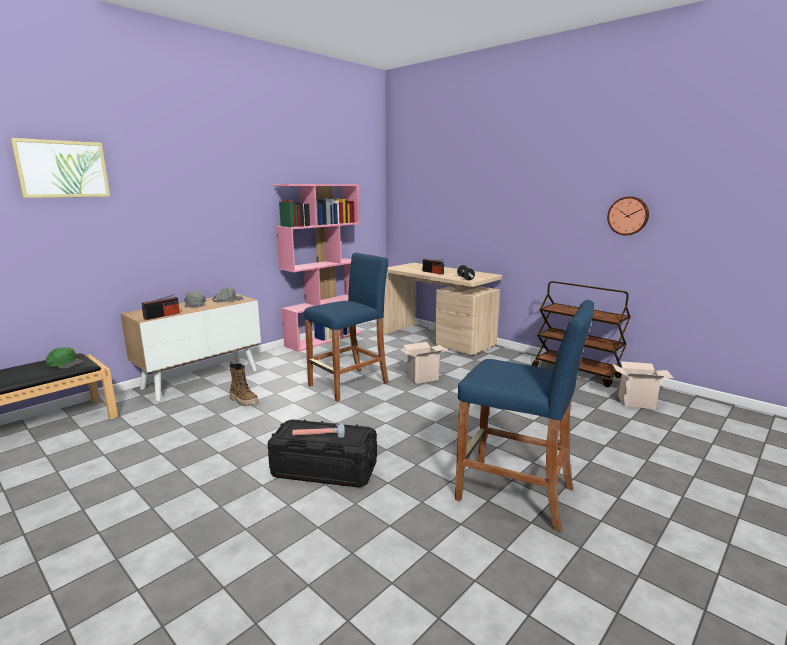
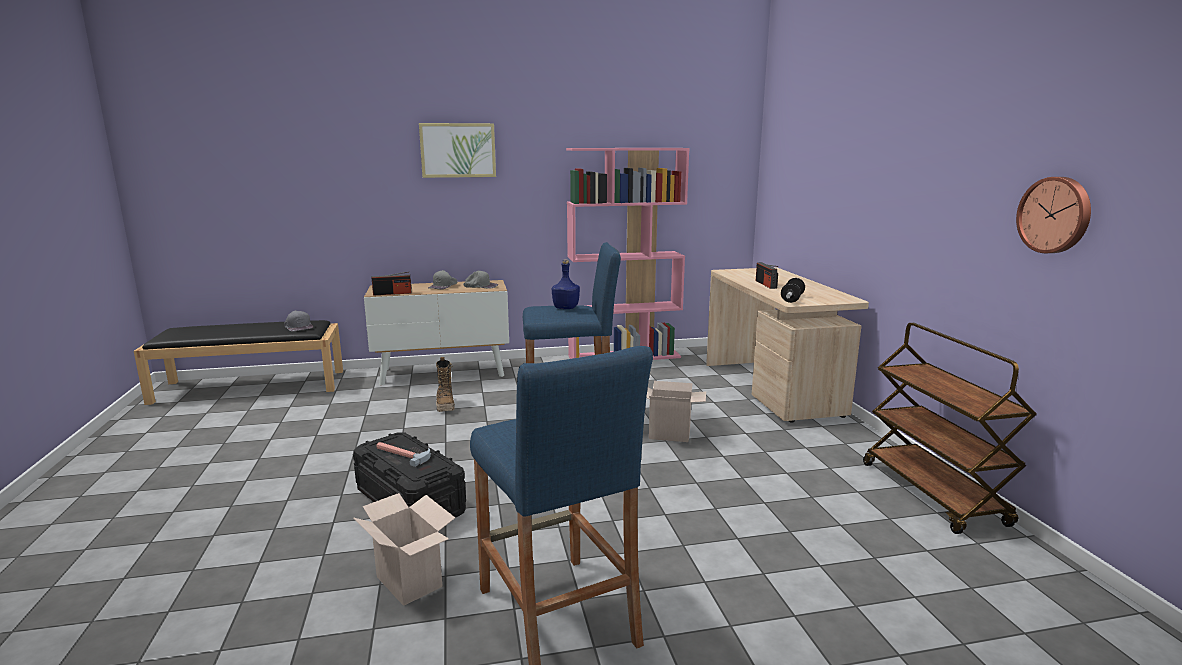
camera: 35 degrees right, 0 degrees up
picture [10,138,110,198] -> picture moved to [419,123,496,178]
green cap [45,347,84,368] -> grey cap [284,310,313,332]
cardboard box [612,361,673,409] -> cardboard box moved to [354,493,455,606]
none -> blue bottle [552,259,580,309]

